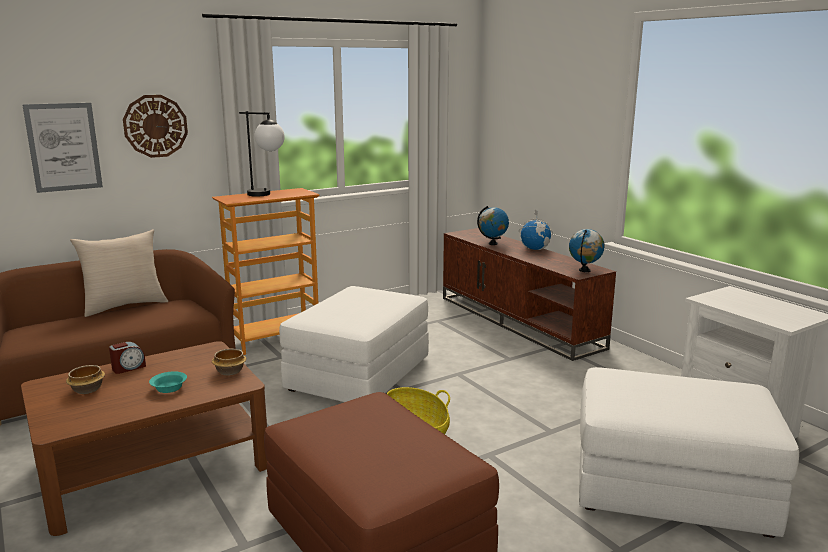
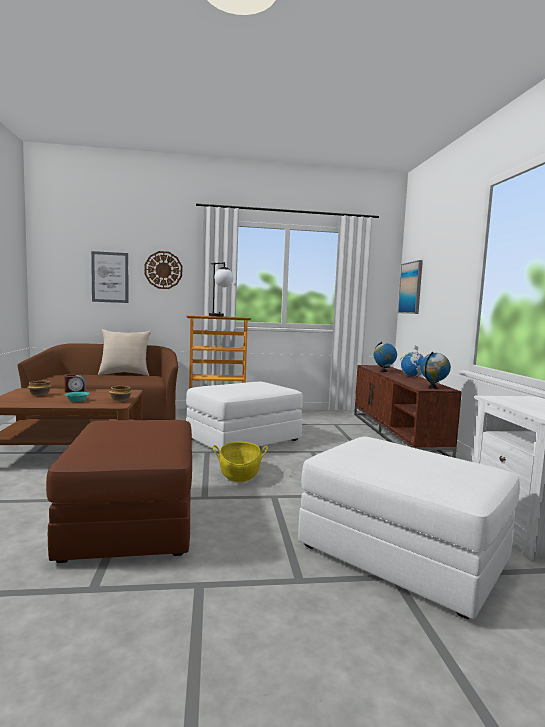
camera: 25 degrees right, 10 degrees down
none -> picture [398,260,423,314]

